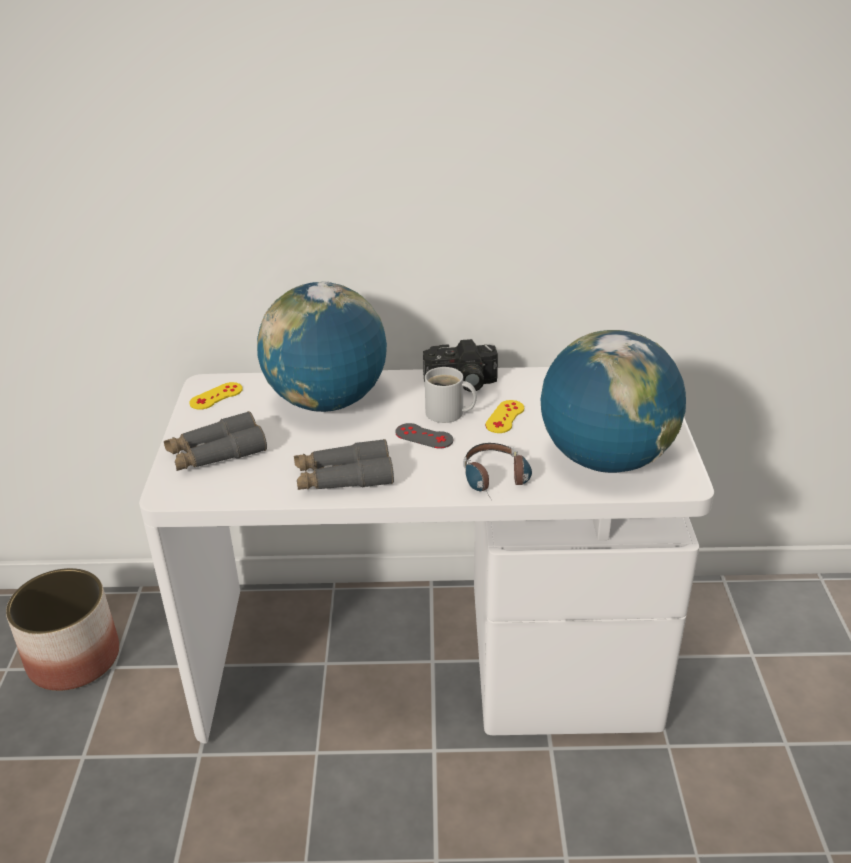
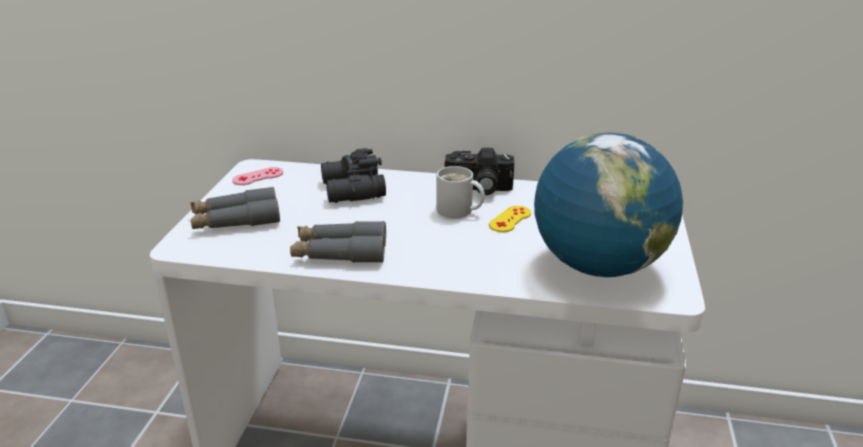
camera: 10 degrees right, 5 degrees down
planter [6,568,119,691] -> none
yellow game controller [189,382,243,410] -> pink game controller [232,167,283,185]
globe [257,281,387,412] -> black binoculars [321,148,386,203]
grey game controller [395,423,454,449] -> none
headphones [463,443,532,499] -> none

